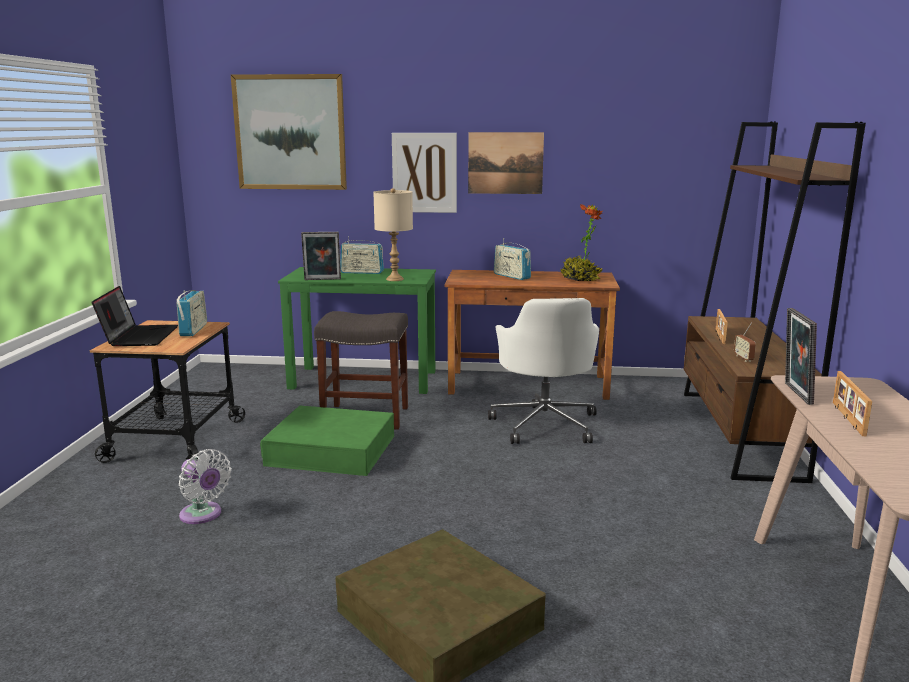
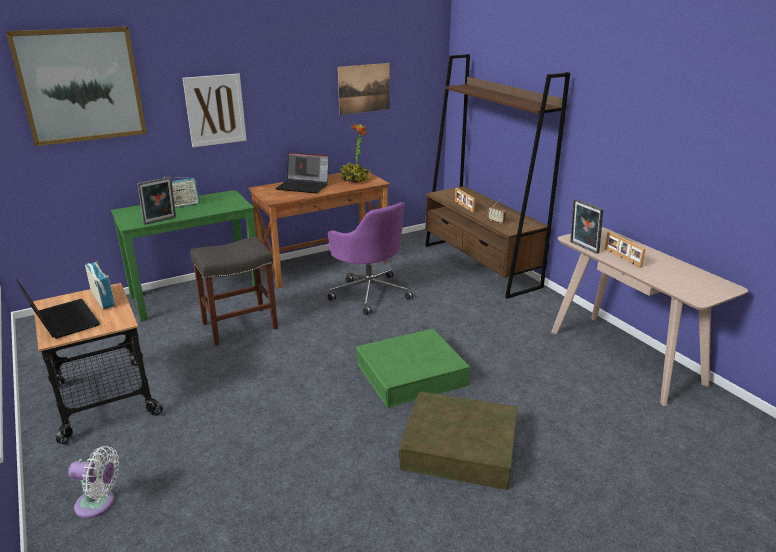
camera: 35 degrees left, 10 degrees up
white fan [179,449,231,524] -> white fan moved to [68,446,119,518]
green storage box [260,406,394,476] -> green storage box moved to [356,329,470,408]
beige table lamp [373,188,413,281] -> none
picture [468,132,544,194] -> picture moved to [338,63,390,115]
white office chair [488,298,599,444] -> purple office chair [328,202,413,315]
radio [494,238,531,280] -> laptop [276,152,329,193]

